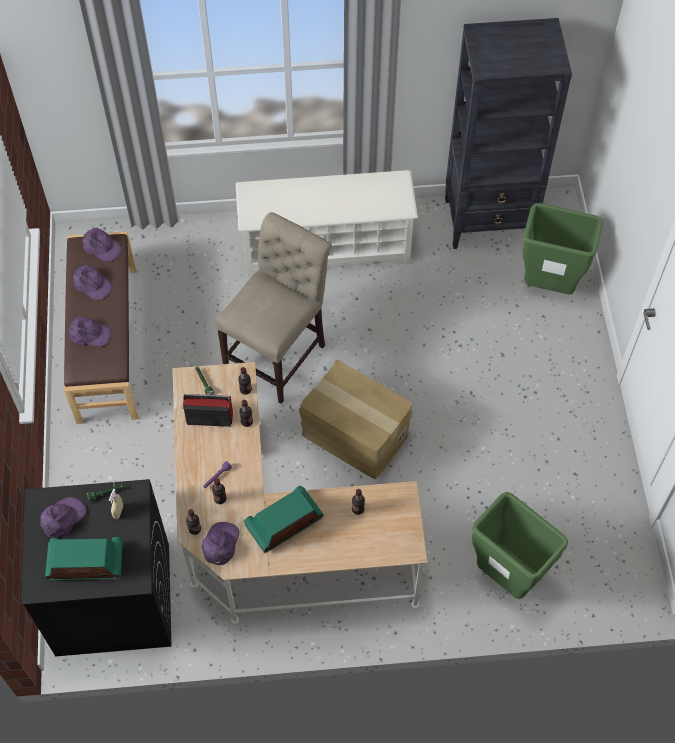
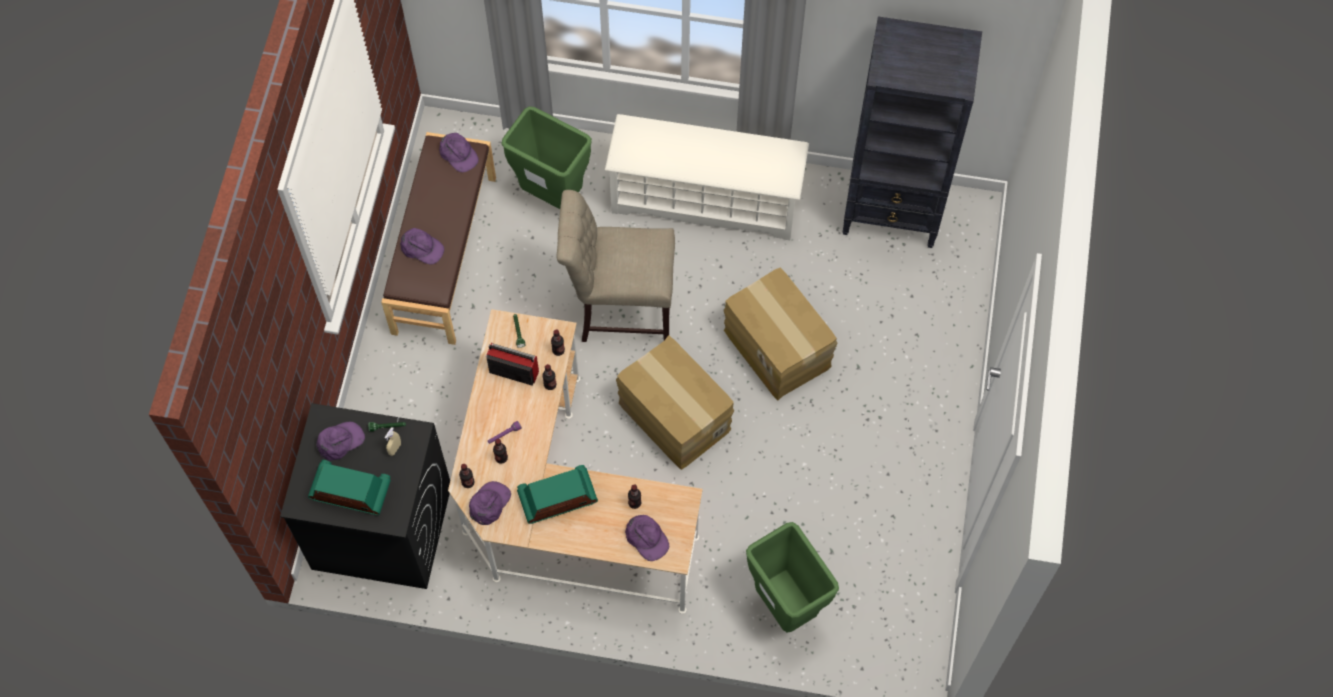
camera: 15 degrees right, 5 degrees up
purple cap [73,265,112,300] -> purple cap moved to [625,515,669,561]
beige chair [215,212,332,404] -> beige chair turned 135 degrees counterclockwise [556,190,675,342]
green trash can [522,203,603,294] -> green trash can moved to [502,106,592,209]
none -> cardboard box [724,267,837,401]

